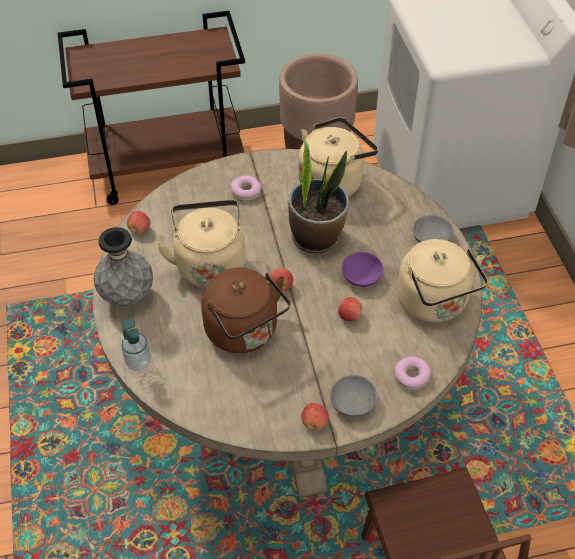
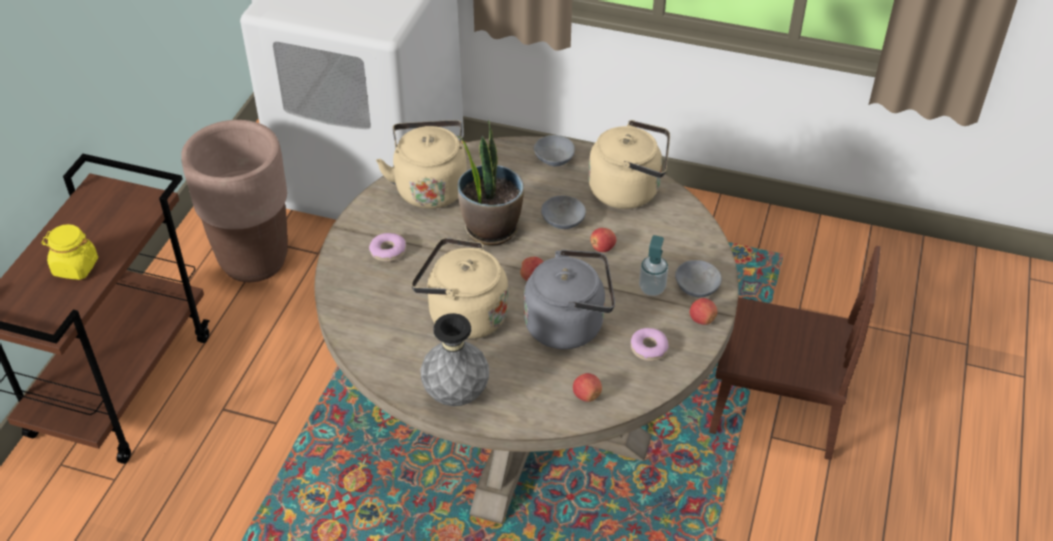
camera: 60 degrees left, 5 degrees down
soap dispenser [121,317,151,371] -> soap dispenser moved to [639,235,668,296]
apple [127,211,150,234] -> apple moved to [573,373,602,402]
brown kettle [201,268,290,353] -> grey kettle [524,250,615,349]
purple bowl [342,252,384,287] -> grey bowl [541,195,586,229]
donut [394,357,431,390] -> donut moved to [631,328,668,361]
none -> yellow jar [42,224,98,280]

